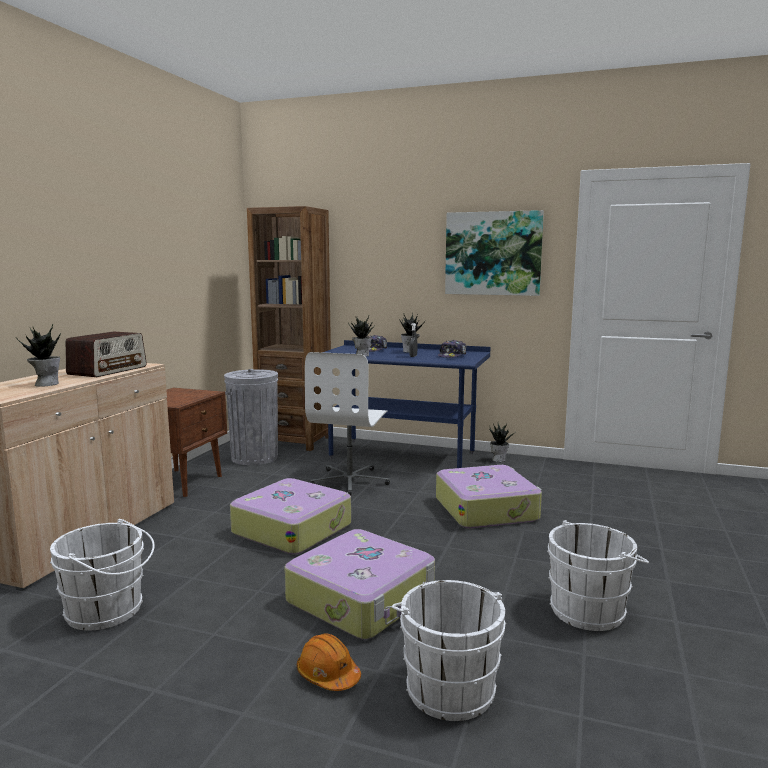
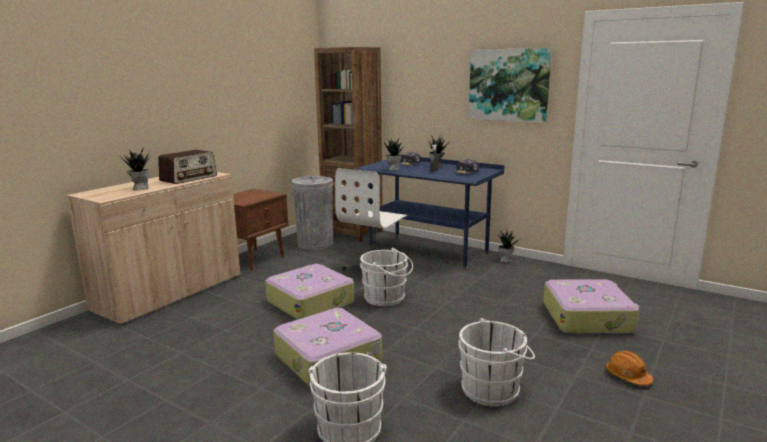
camera: 15 degrees right, 5 degrees up
white bucket [50,519,155,631] -> white bucket moved to [360,248,413,306]
orange hard hat [297,633,361,691] -> orange hard hat moved to [606,351,653,386]
suitcase [436,465,542,528] -> suitcase moved to [543,279,640,334]

